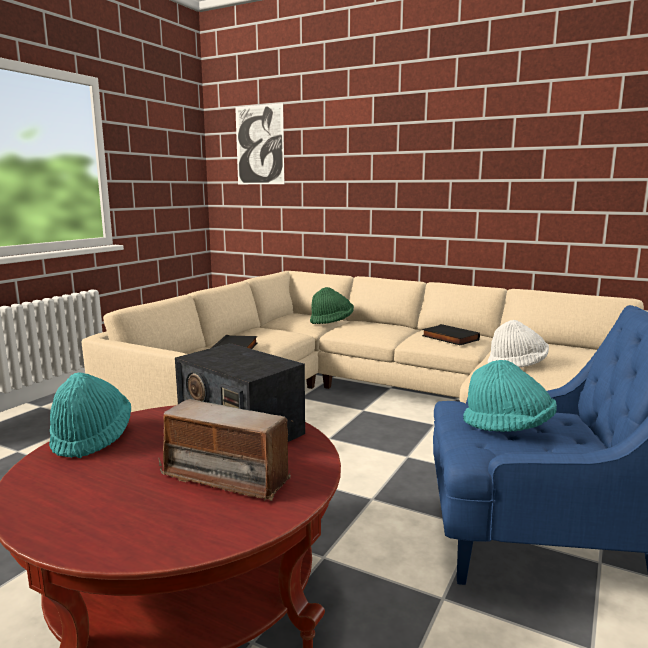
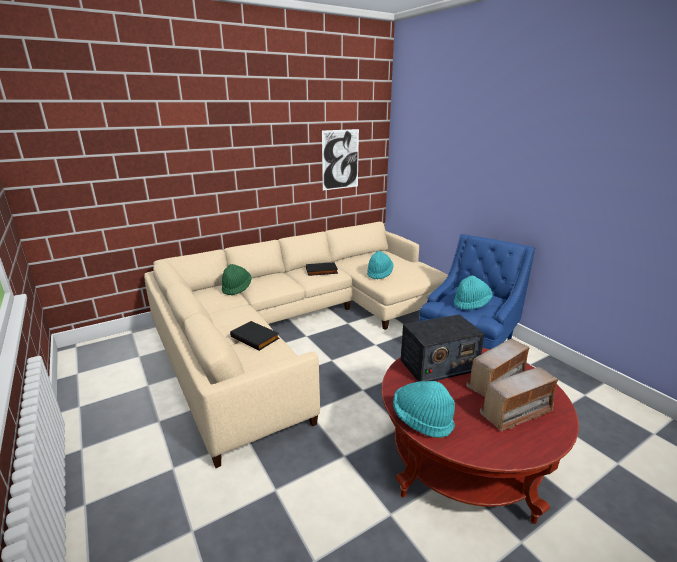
camera: 60 degrees left, 10 degrees up
picture [235,103,284,184] -> picture moved to [322,129,359,190]
white hat [488,320,549,368] -> turquoise hat [367,251,394,280]
none -> radio [479,367,558,432]

